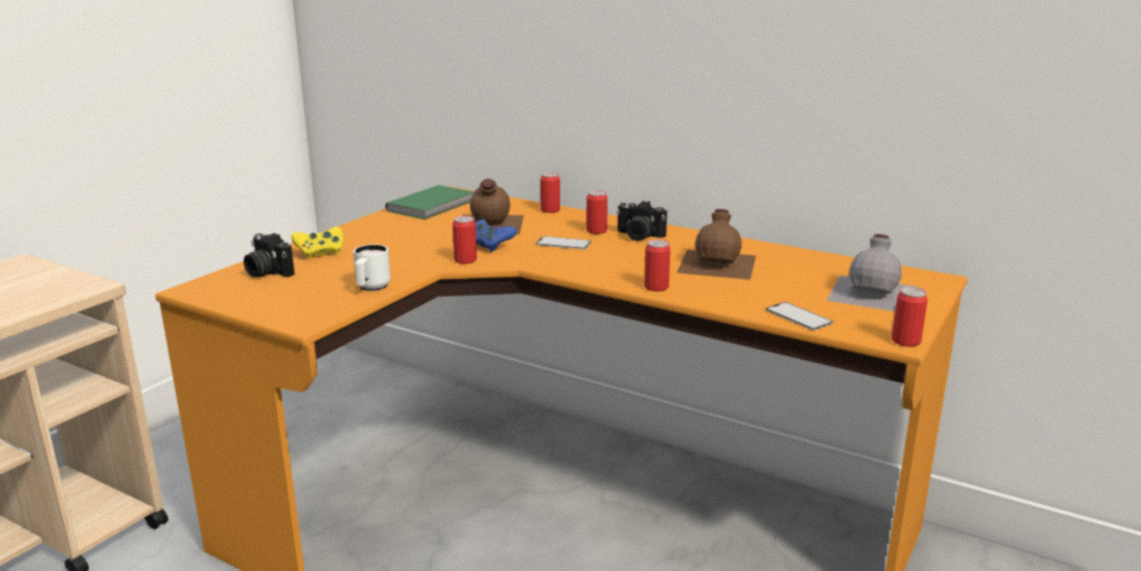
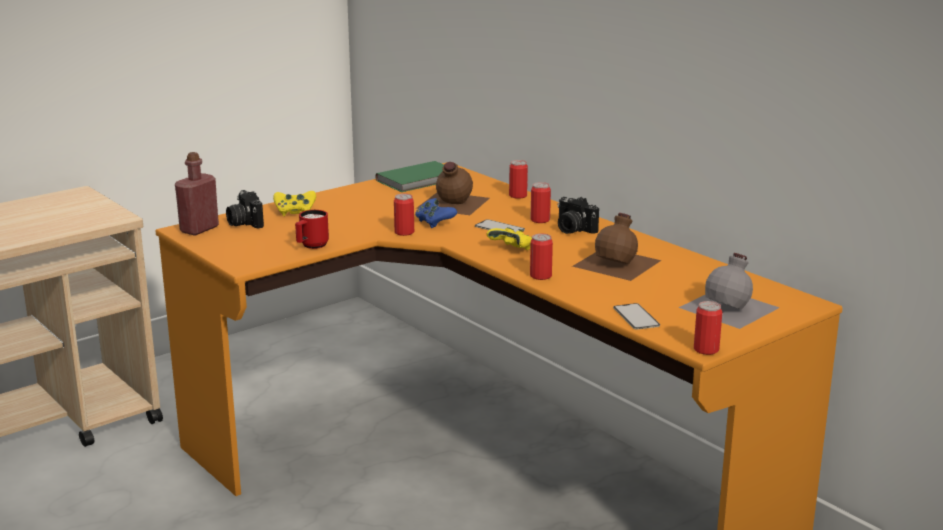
camera: 20 degrees right, 0 degrees up
white mug [353,244,390,291] -> red mug [295,210,329,249]
none -> red bottle [175,152,219,235]
none -> yellow game controller [487,227,532,250]

